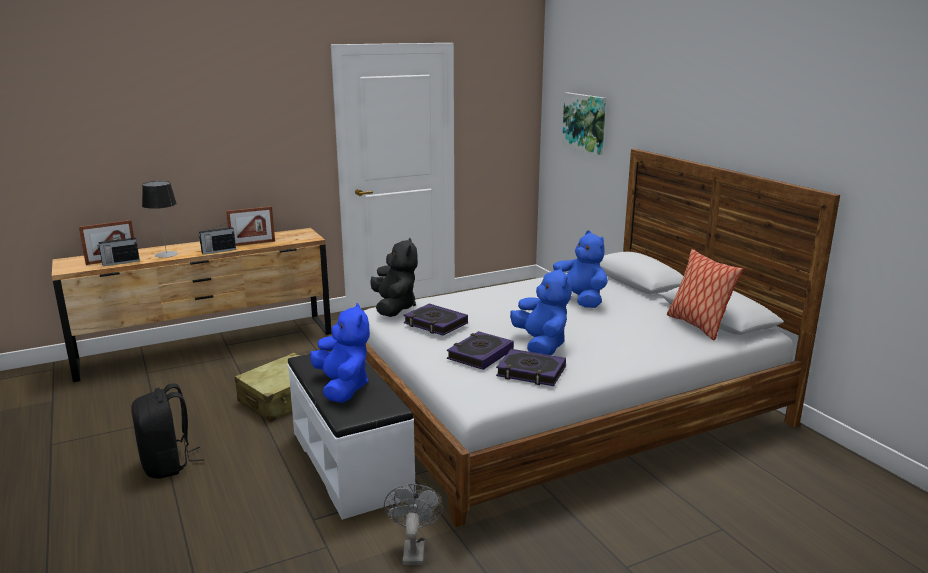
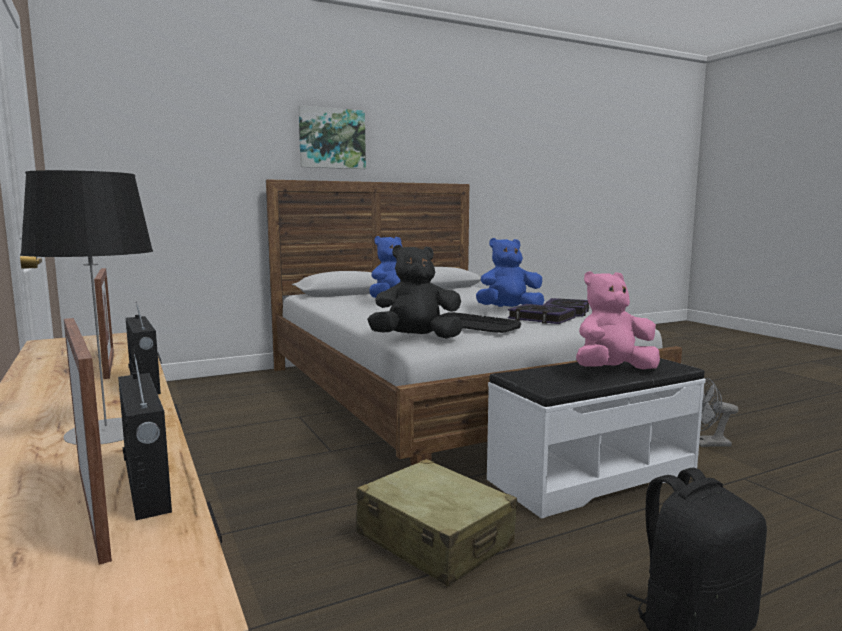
camera: 90 degrees left, 10 degrees down
blue plush toy [310,303,370,403] -> pink plush toy [576,271,660,370]
book [403,304,468,336] -> keyboard [440,312,521,333]
picture [562,92,606,155] -> picture moved to [298,105,366,169]
pillow [667,249,743,340] -> none

